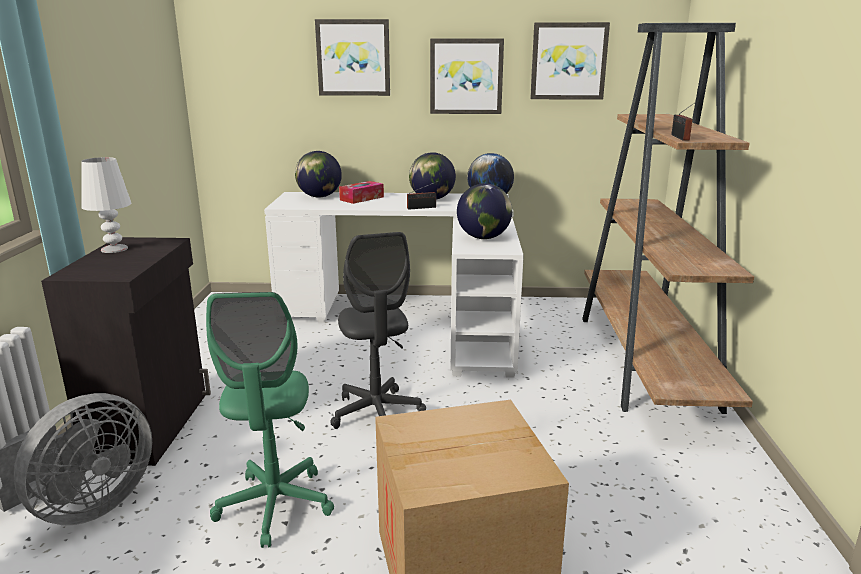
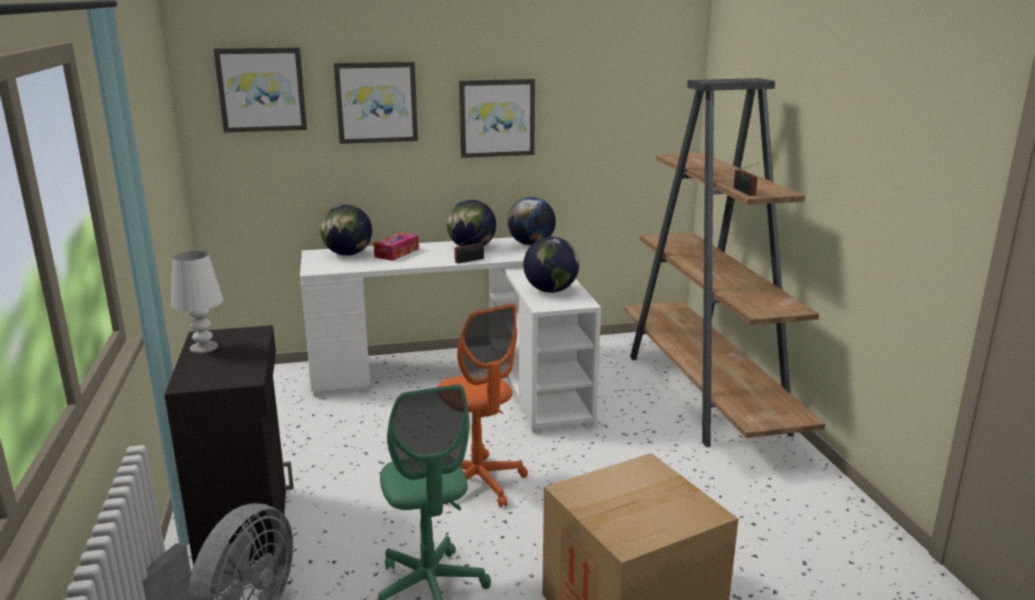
camera: 15 degrees left, 0 degrees up
grey office chair [330,232,426,429] -> orange office chair [438,303,528,508]
picture [530,22,610,100] -> picture moved to [214,47,307,133]

